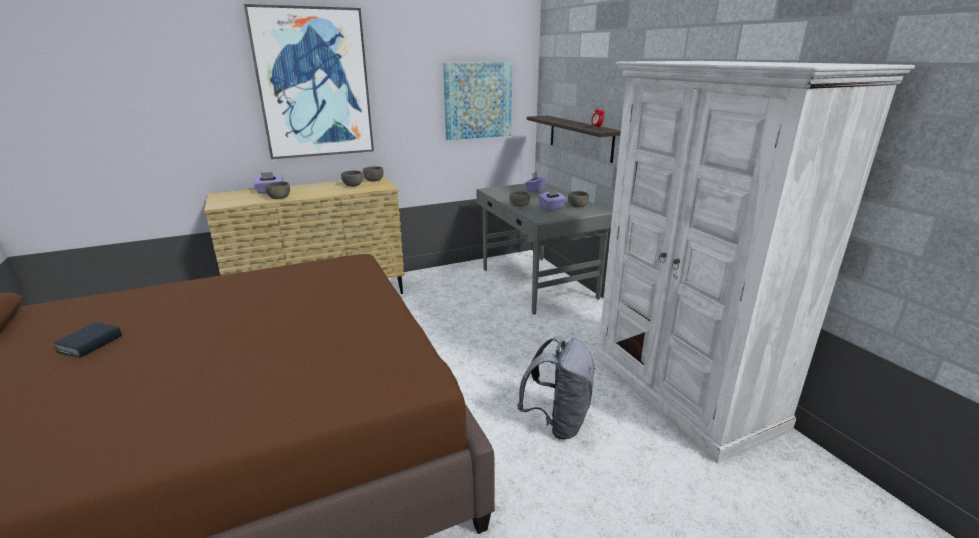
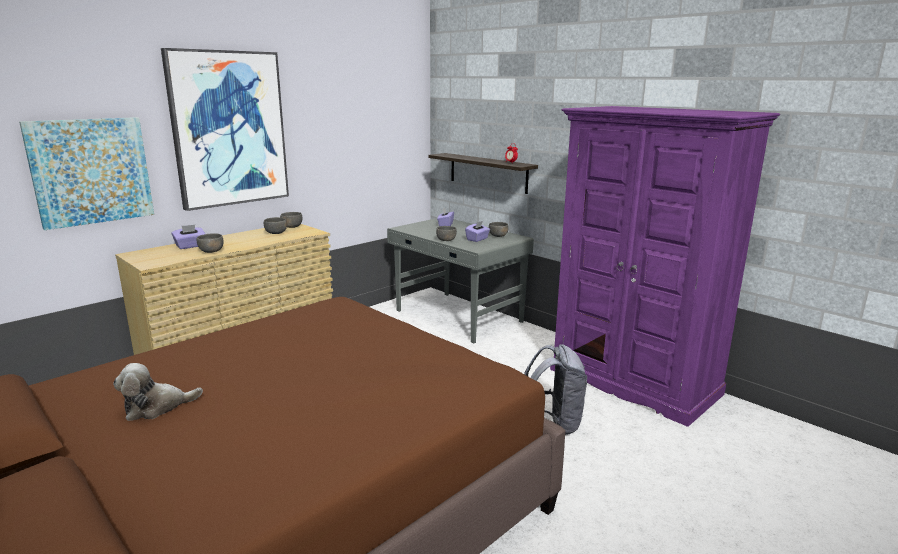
camera: 20 degrees left, 5 degrees down
book [54,322,122,358] -> plush toy [113,363,203,421]
picture [443,62,512,140] -> picture moved to [19,117,154,230]
white wardrobe [594,61,915,463] -> purple wardrobe [550,106,780,427]

